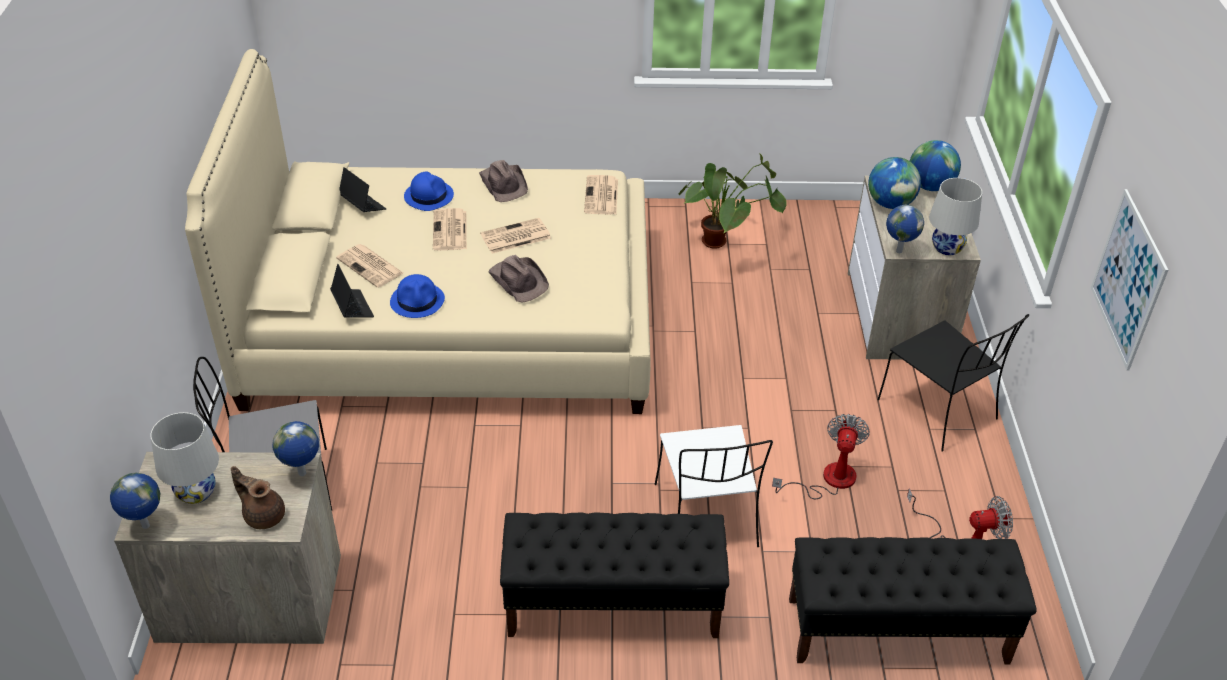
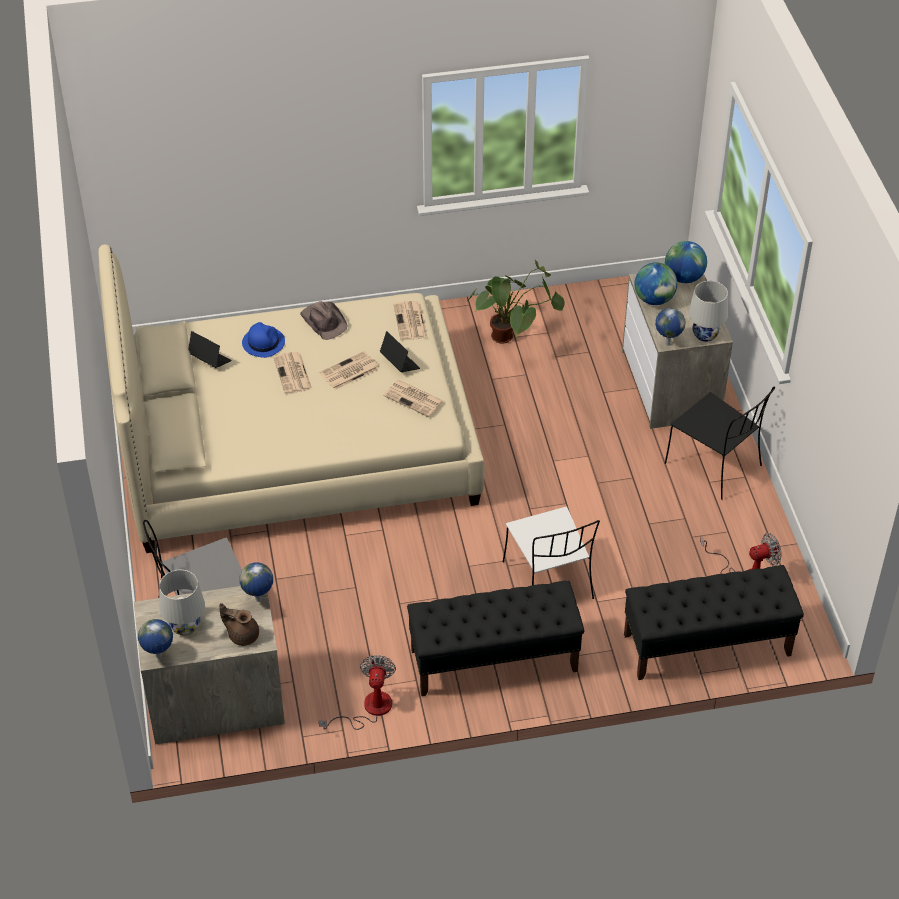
camera: 10 degrees left, 5 degrees up
laptop [330,264,374,318] -> laptop moved to [380,331,420,372]
newspaper [336,244,403,288] -> newspaper moved to [383,380,443,417]
blue hat [390,274,445,318] -> none
brown hat [488,255,549,303] -> none
fan [772,414,870,499] -> fan moved to [319,655,396,730]
picture [1091,189,1168,370] -> none

